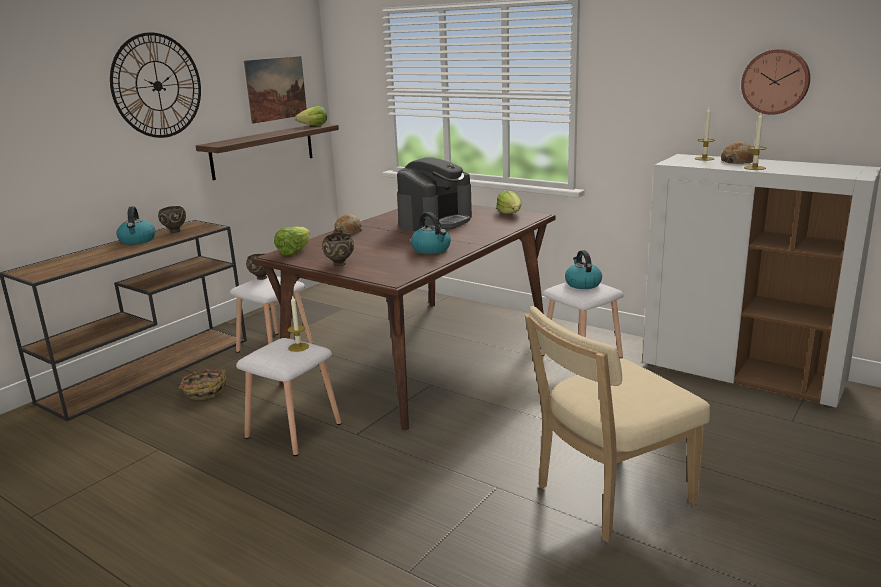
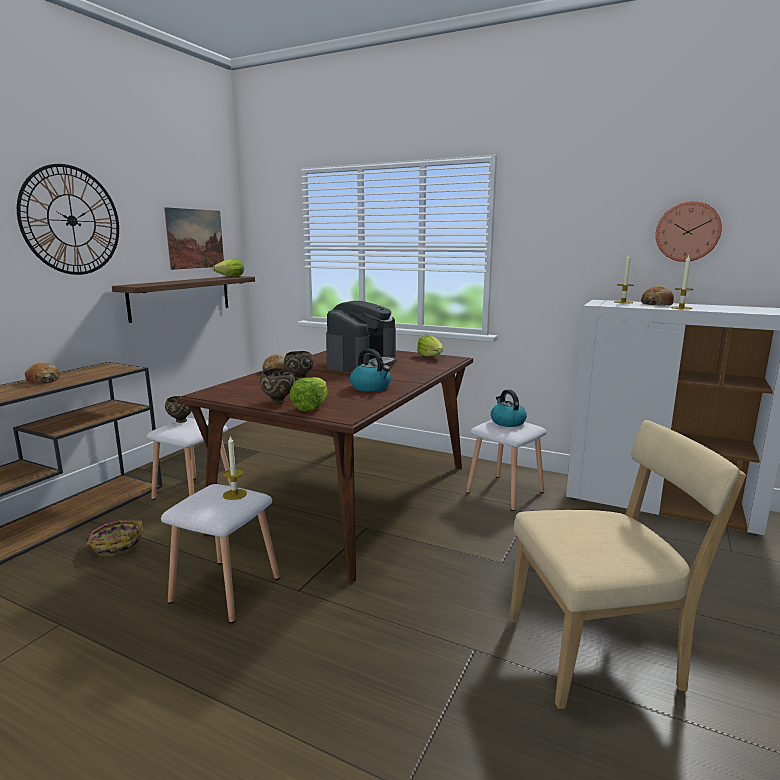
camera: 10 degrees left, 5 degrees down
kettle [116,206,155,245] -> bread [25,362,60,384]
brown bowl [158,206,186,233] -> brown bowl moved to [284,351,314,380]
lettuce [274,226,310,255] -> lettuce moved to [289,377,327,411]
beige chair [525,306,710,542] -> beige chair turned 150 degrees counterclockwise [510,420,746,709]

